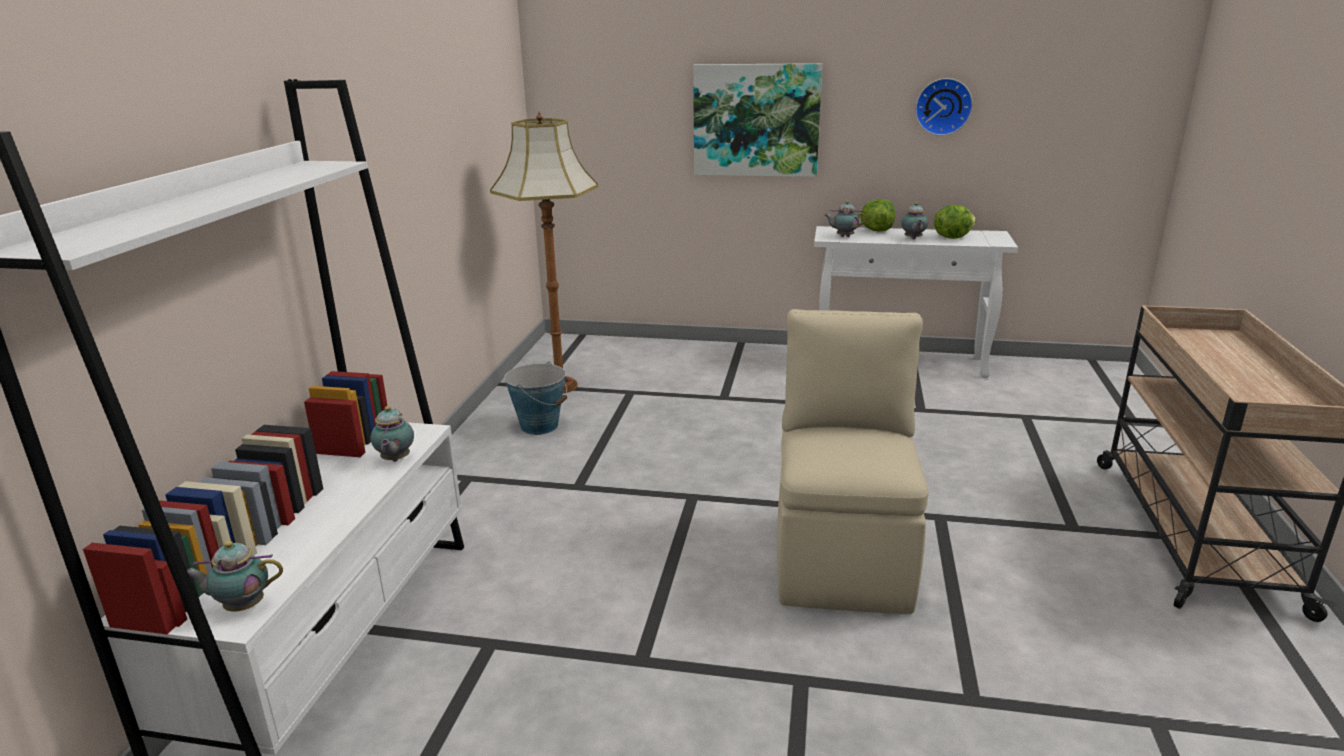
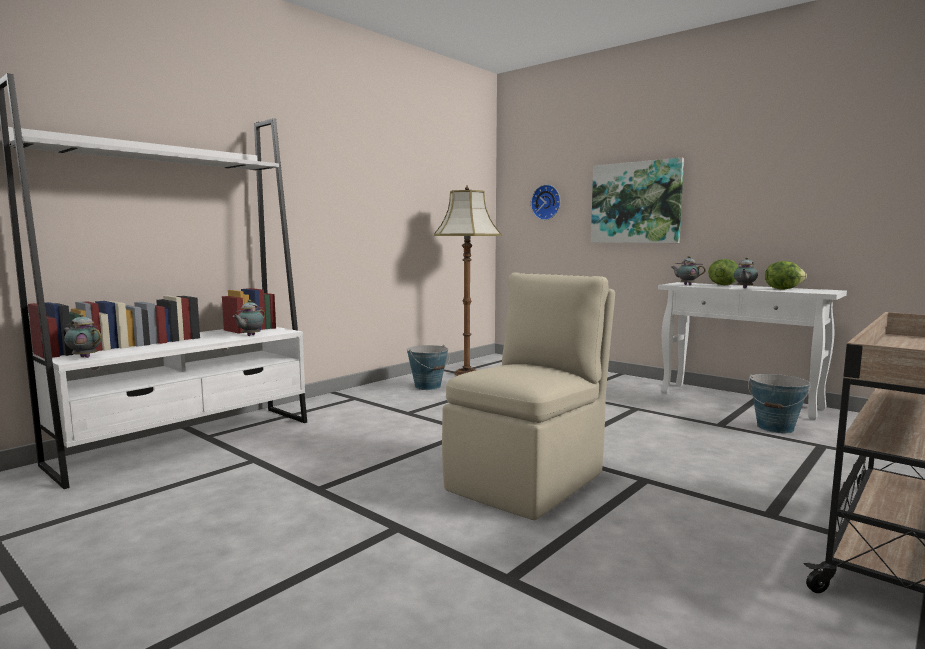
camera: 30 degrees right, 15 degrees down
wall clock [915,78,973,136] -> wall clock moved to [531,184,561,220]
none -> bucket [748,374,811,433]

